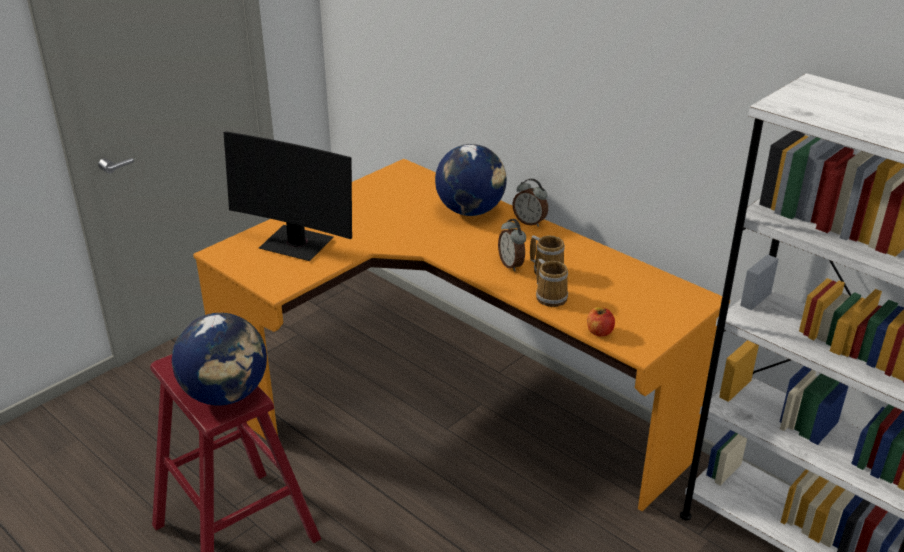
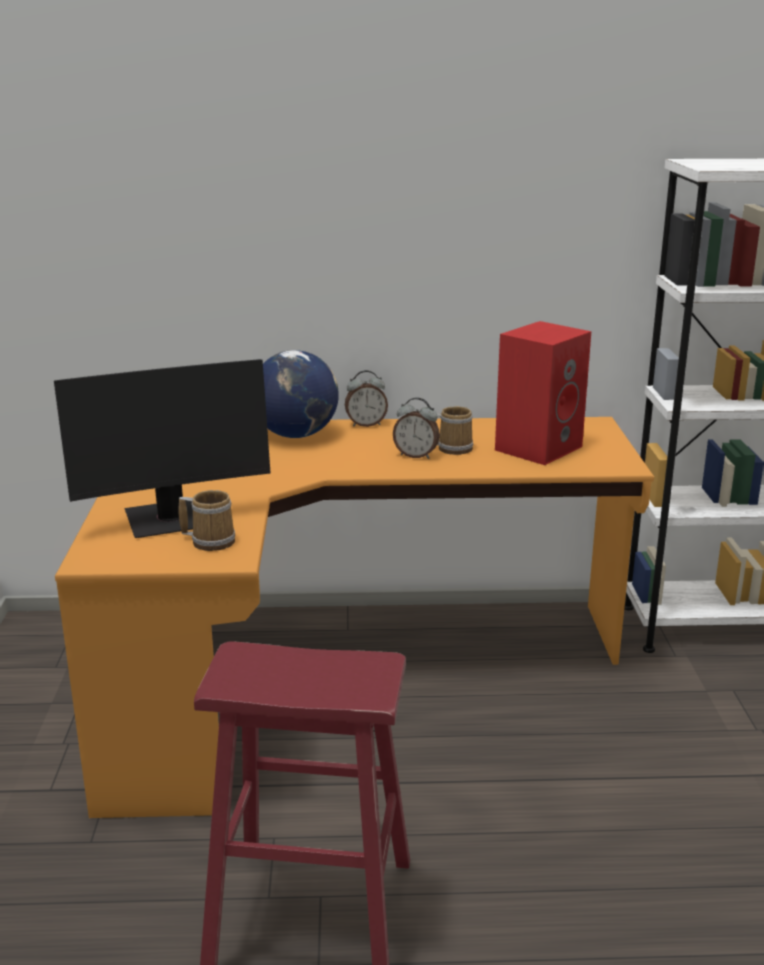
camera: 45 degrees left, 10 degrees down
globe [172,313,267,406] -> none
mug [536,259,568,307] -> mug moved to [178,490,235,551]
apple [587,307,615,337] -> none
none -> red speaker [495,321,591,465]

